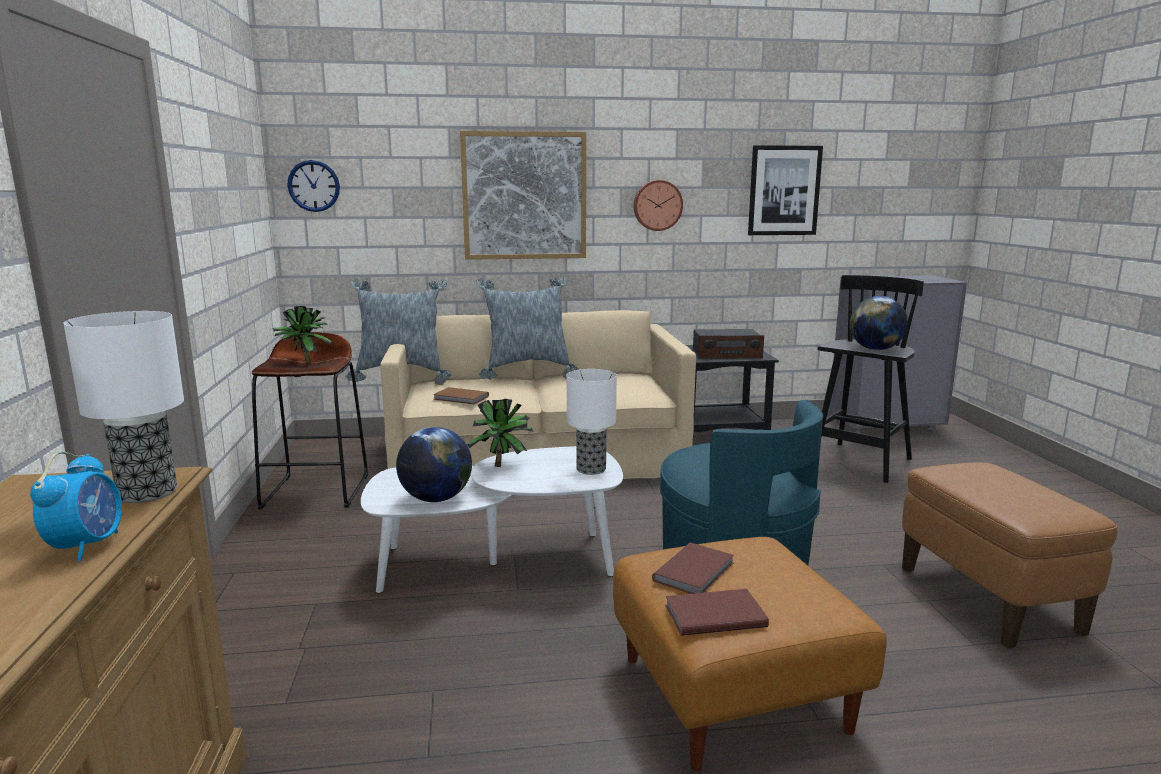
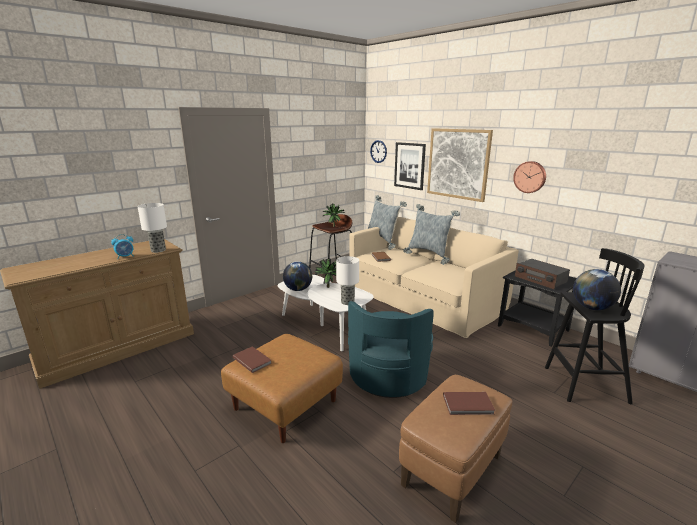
camera: 55 degrees right, 5 degrees up
brown book [652,542,734,594] -> brown book moved to [443,392,496,415]
picture [748,145,823,235] -> picture moved to [394,142,426,190]

